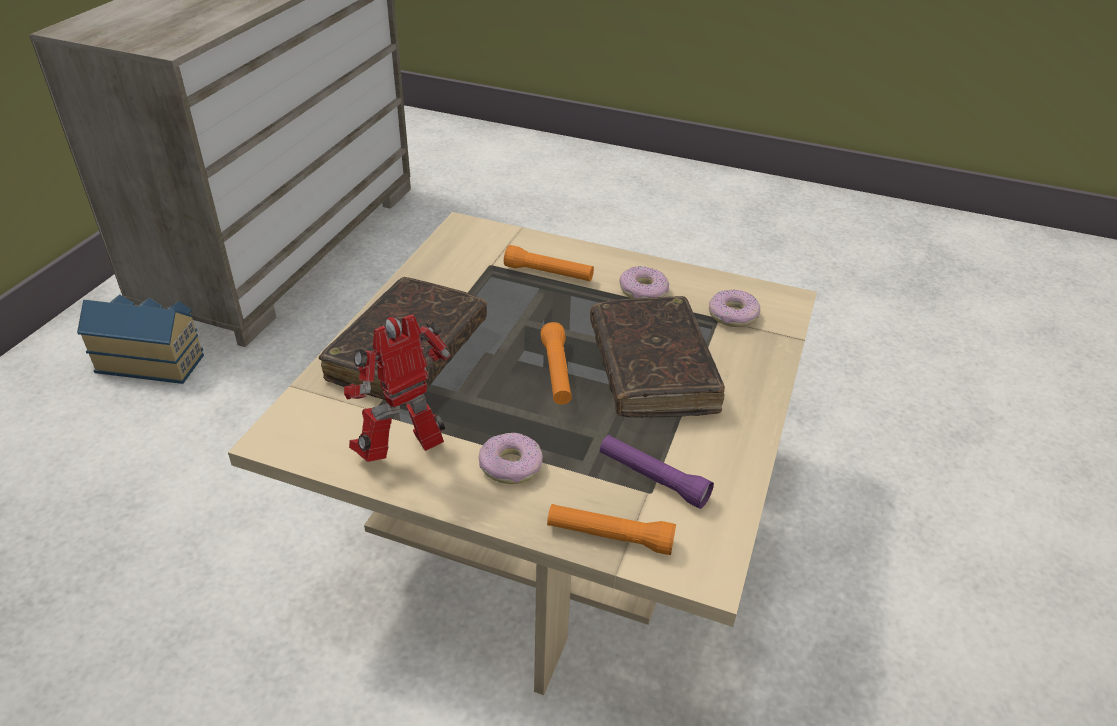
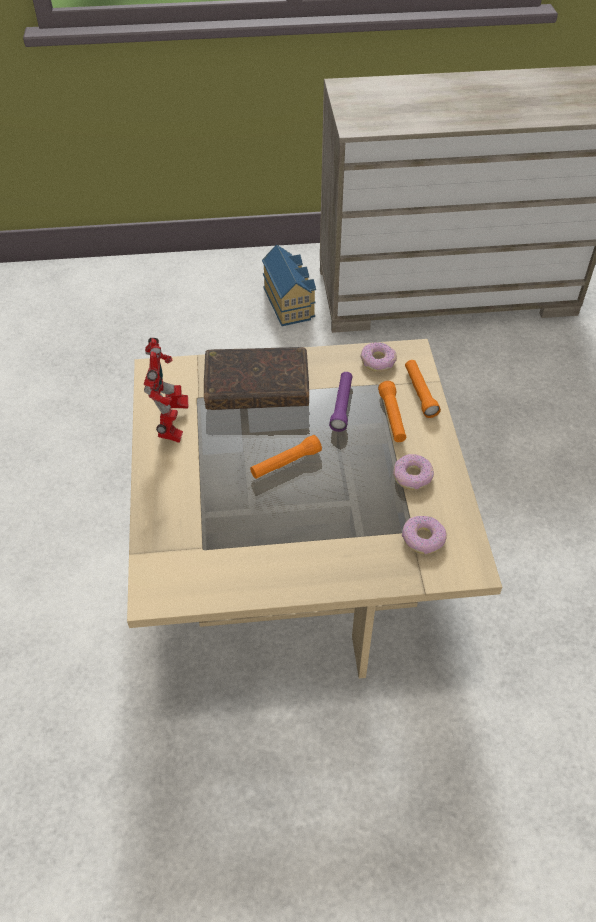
camera: 65 degrees right, 10 degrees up
toy robot [344,314,451,462] -> toy robot turned 60 degrees clockwise [144,338,189,443]
donut [479,433,543,484] -> donut moved to [361,342,397,372]
orange flashlight [547,504,676,555] -> orange flashlight moved to [405,360,441,418]
brown book [590,296,725,418] -> none
purple flashlight [600,435,714,509] -> purple flashlight moved to [329,372,353,432]

